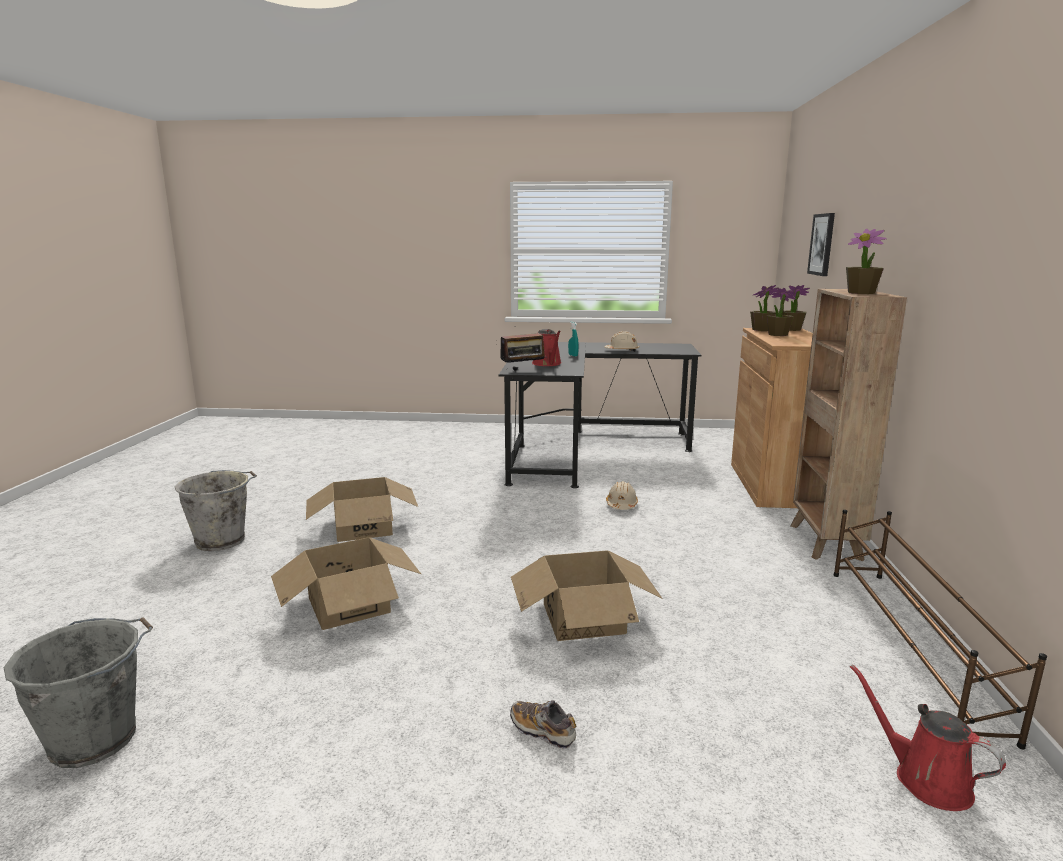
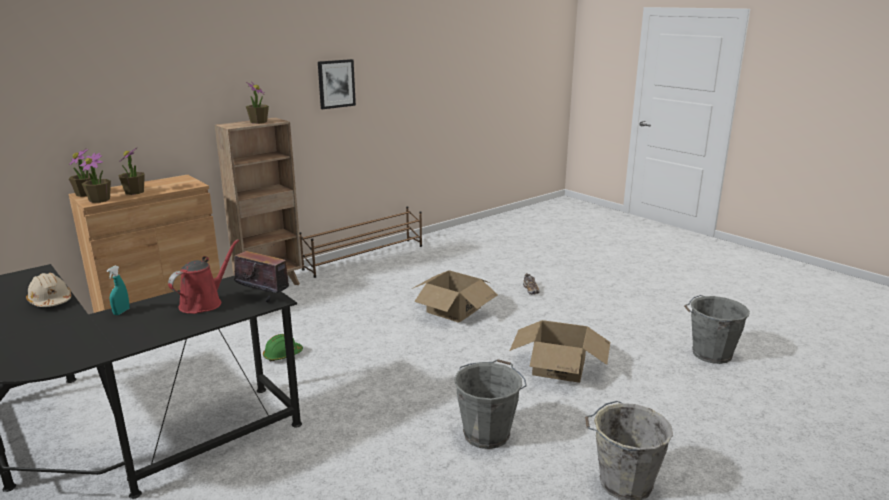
camera: 135 degrees left, 5 degrees up
cardboard box [306,477,418,542] -> grey bucket [454,359,527,449]
beige hard hat [606,481,638,510] -> green hard hat [263,334,303,361]
picture [807,213,835,276] -> picture moved to [318,59,356,109]
red watering can [850,664,1006,811] -> none

